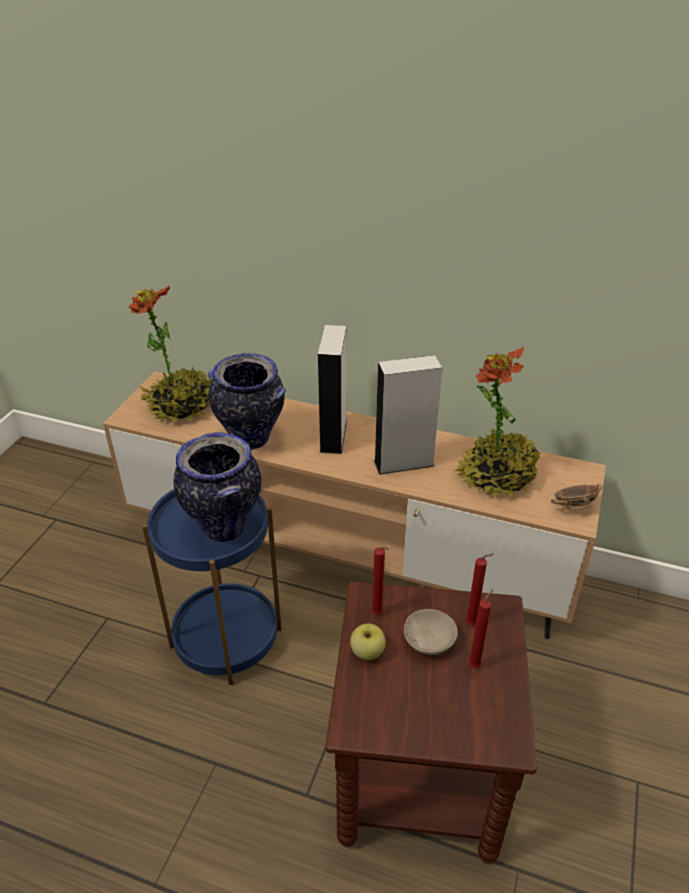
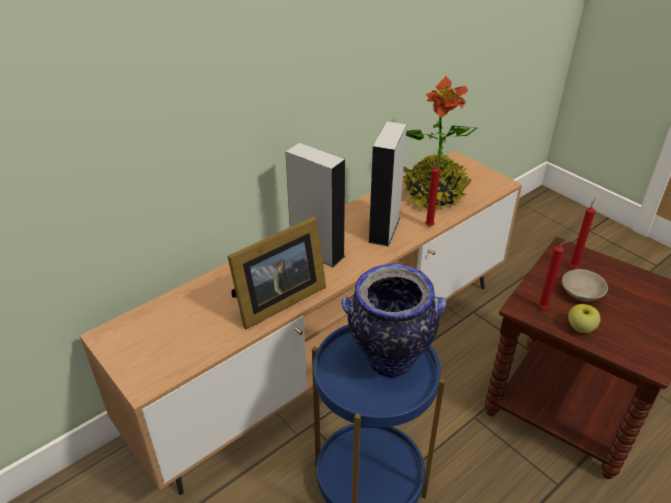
camera: 60 degrees left, 0 degrees up
potted plant [128,285,211,423] -> none
vase [208,353,286,450] -> picture frame [227,216,326,329]
red candle [468,589,494,668] -> red candle moved to [425,159,440,227]
bowl [551,483,603,510] -> none

